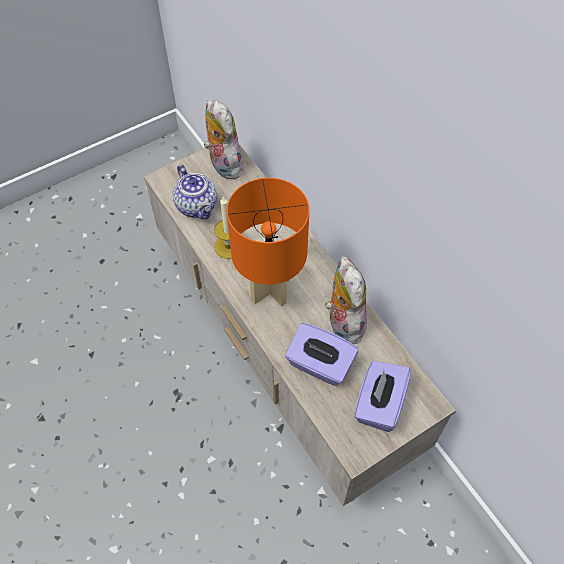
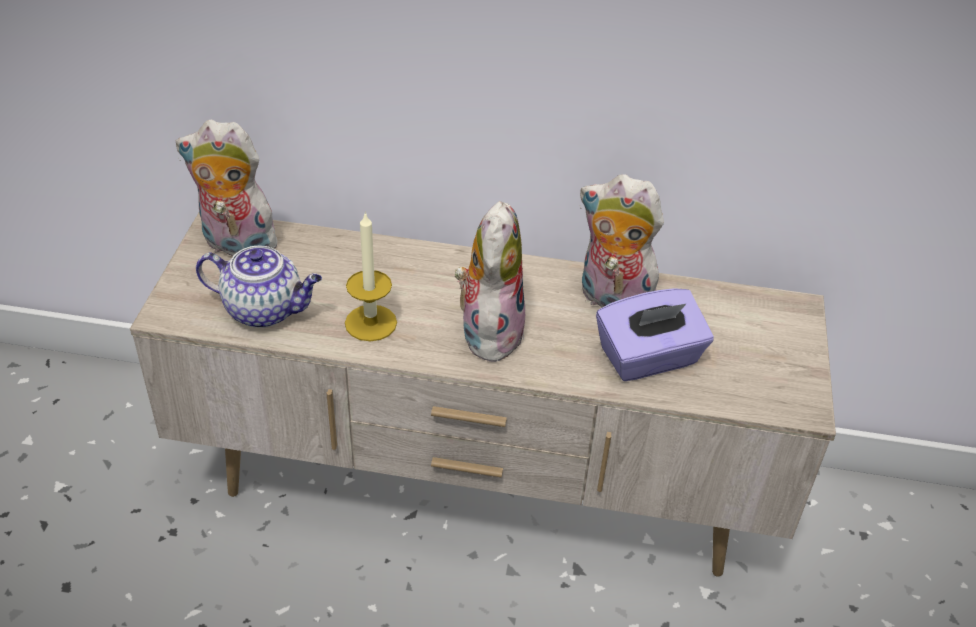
camera: 50 degrees left, 15 degrees down
orange table lamp [226,178,310,307] -> plush toy [455,201,525,362]
purple tissue box [354,361,411,432] -> none

